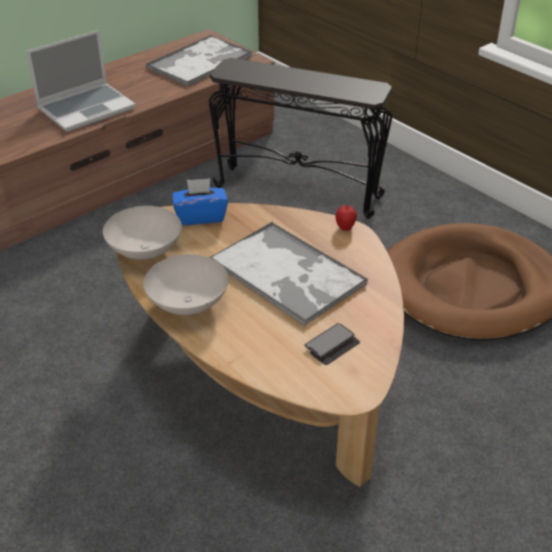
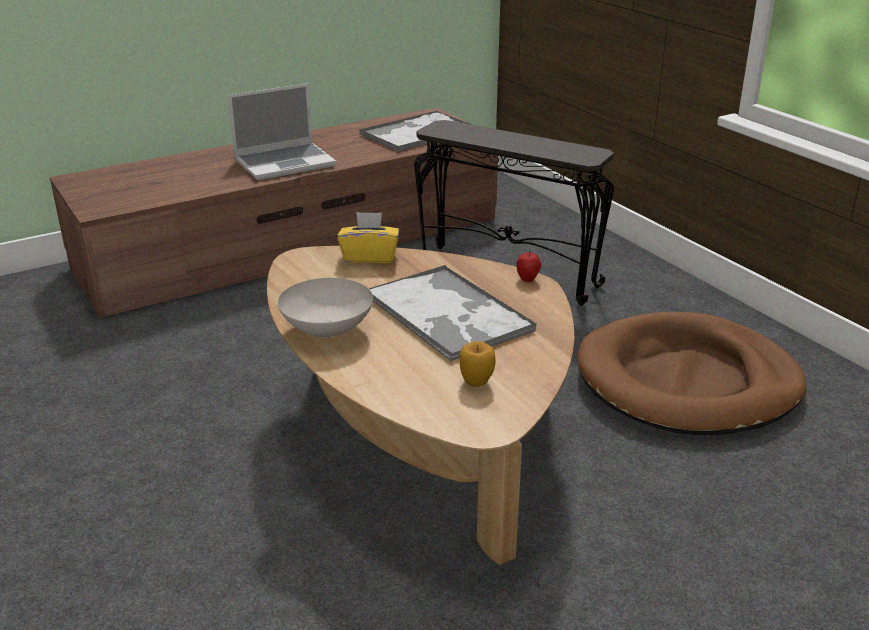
camera: 10 degrees right, 10 degrees down
white bowl [103,206,182,260] -> none
blue tissue box [172,178,228,225] -> yellow tissue box [337,212,399,263]
phone [305,323,360,365] -> apple [460,341,495,387]

